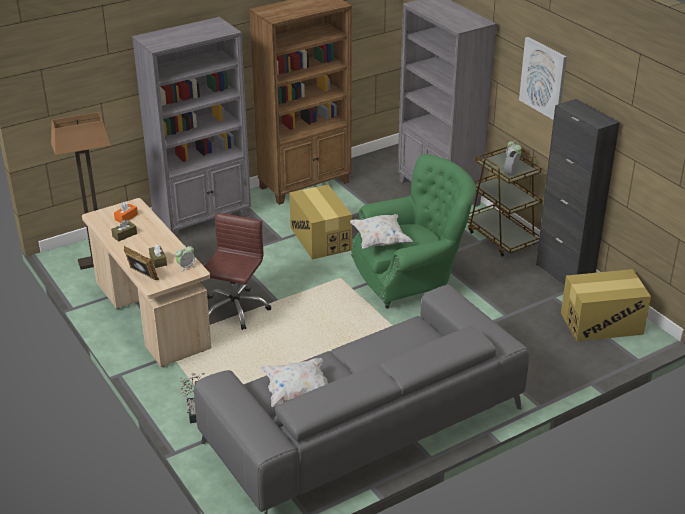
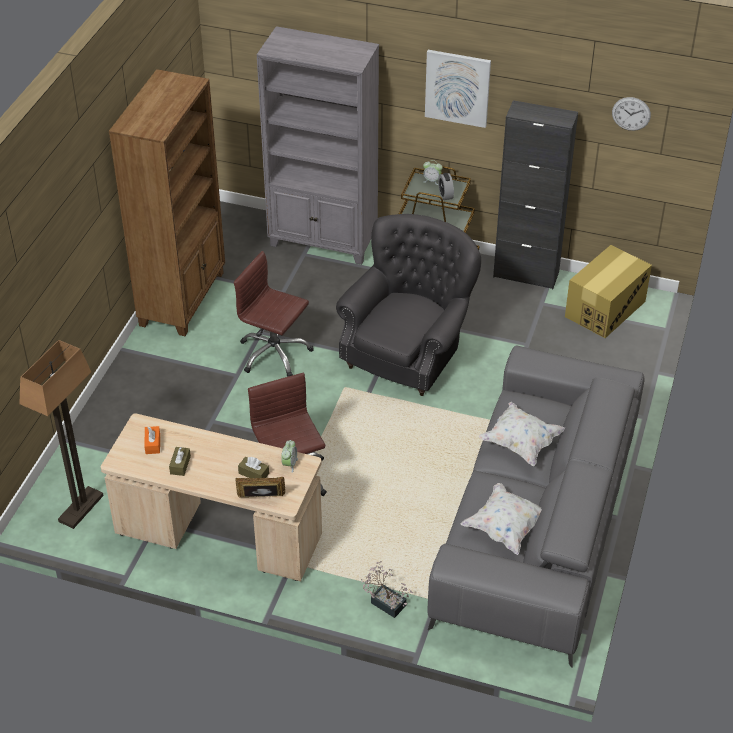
camera: 40 degrees left, 10 degrees up
grey bookcase [132,17,251,238] -> none
cardboard box [289,185,352,259] -> brown office chair [234,251,314,377]
white pillow [350,214,413,249] -> white pillow moved to [479,402,565,466]
green armchair [351,154,476,309] -> grey armchair [336,214,481,396]
none -> wall clock [612,97,651,131]

